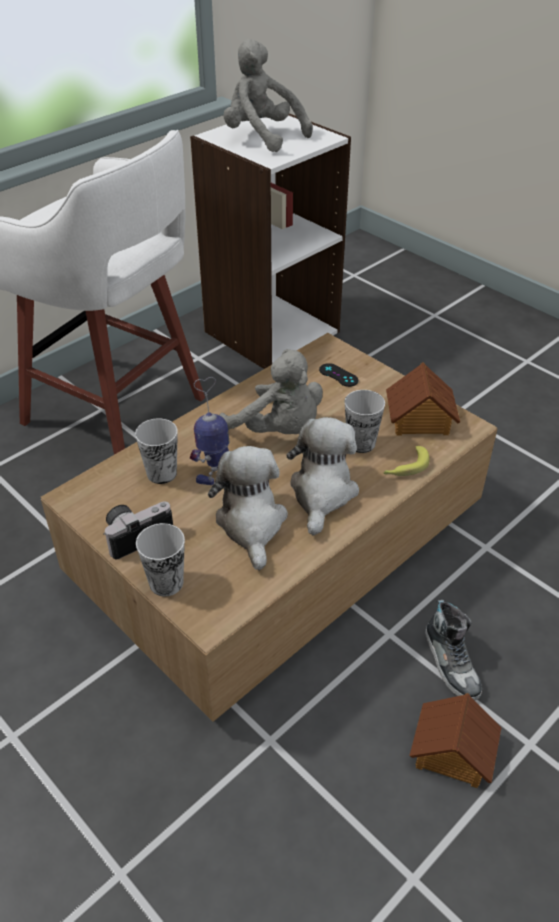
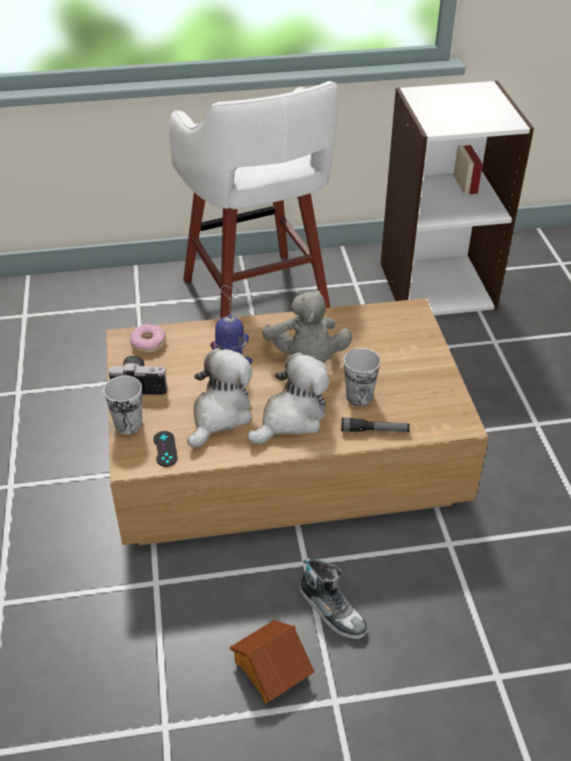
camera: 35 degrees right, 0 degrees up
cup [135,418,178,484] -> none
grey plush toy [224,39,313,152] -> none
black game controller [319,363,358,387] -> black game controller moved to [153,431,178,467]
banana [384,446,430,476] -> flashlight [341,418,410,432]
toy house [386,362,460,435] -> none
shoe [425,600,482,701] -> shoe turned 60 degrees counterclockwise [300,558,368,640]
none -> donut [130,324,166,353]

